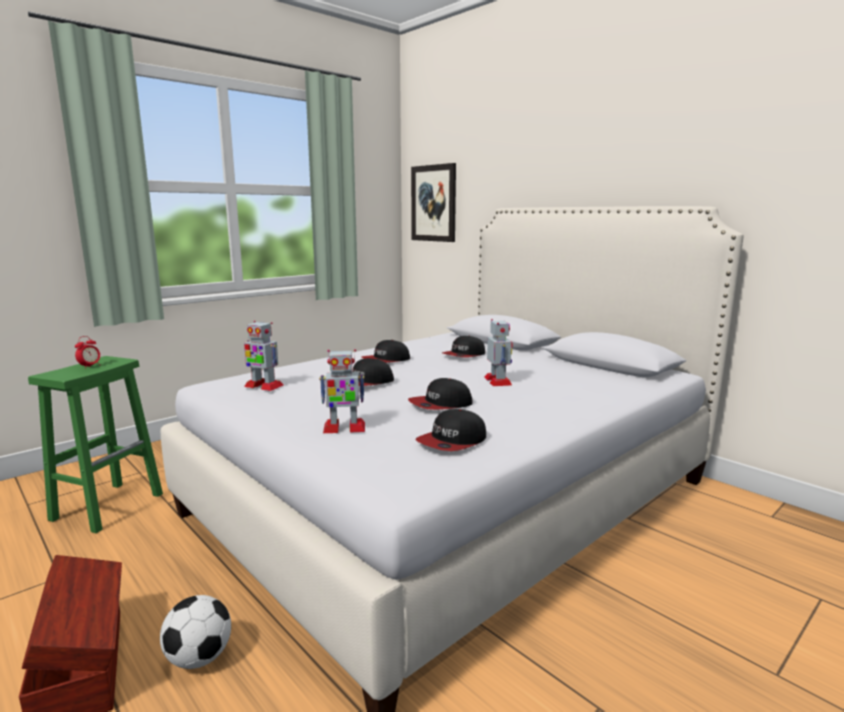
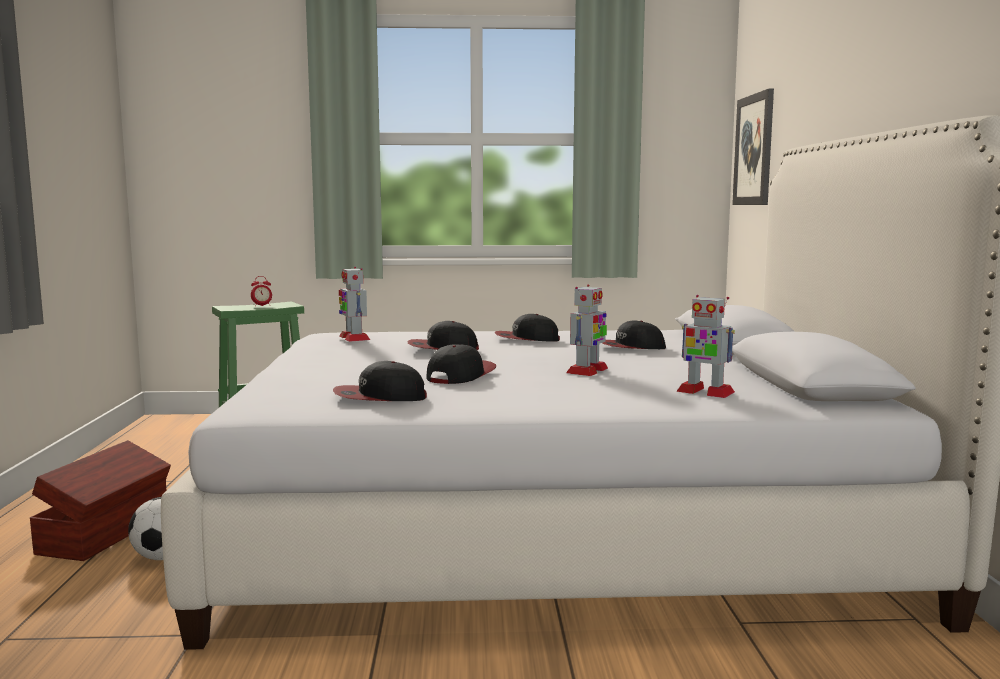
camera: 40 degrees right, 5 degrees down
toy robot [320,349,365,433] -> toy robot moved to [676,295,735,398]
cap [408,378,473,410] -> cap turned 105 degrees clockwise [427,344,496,384]

